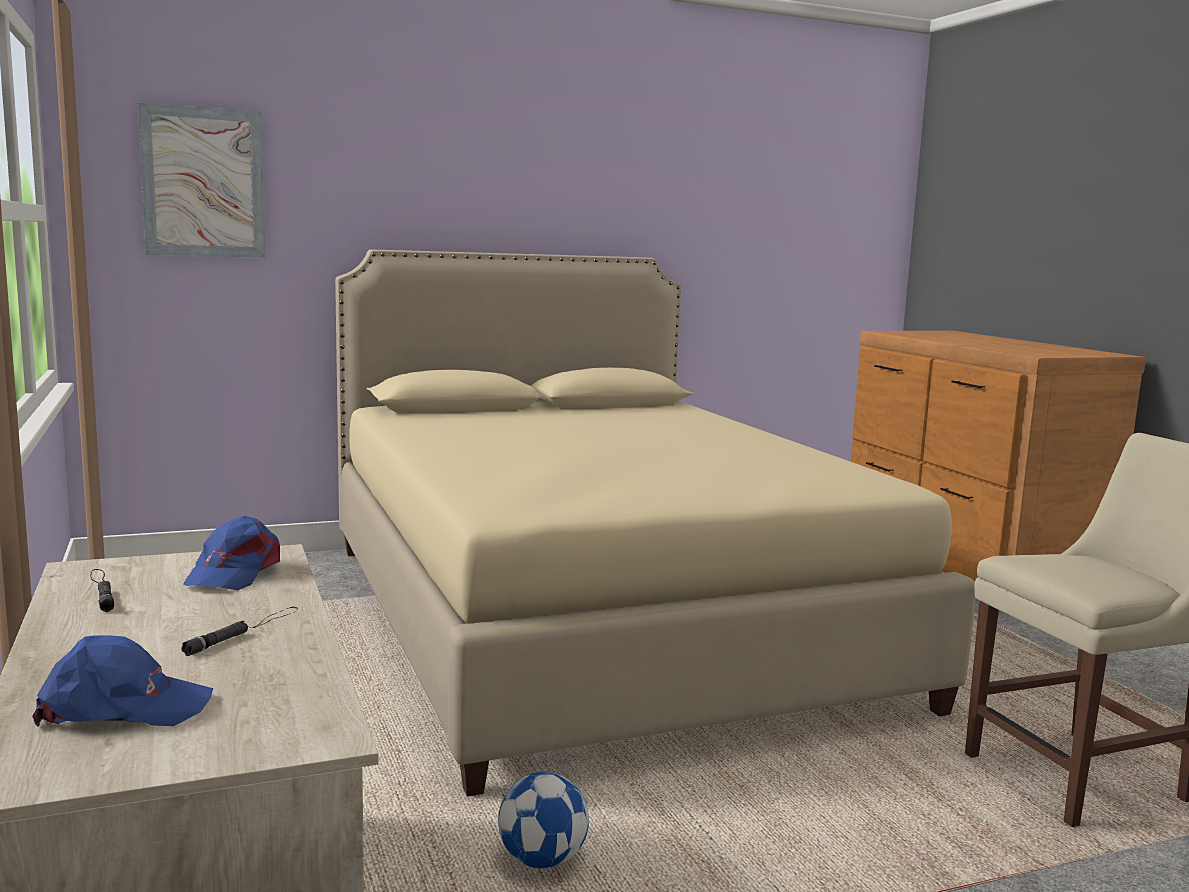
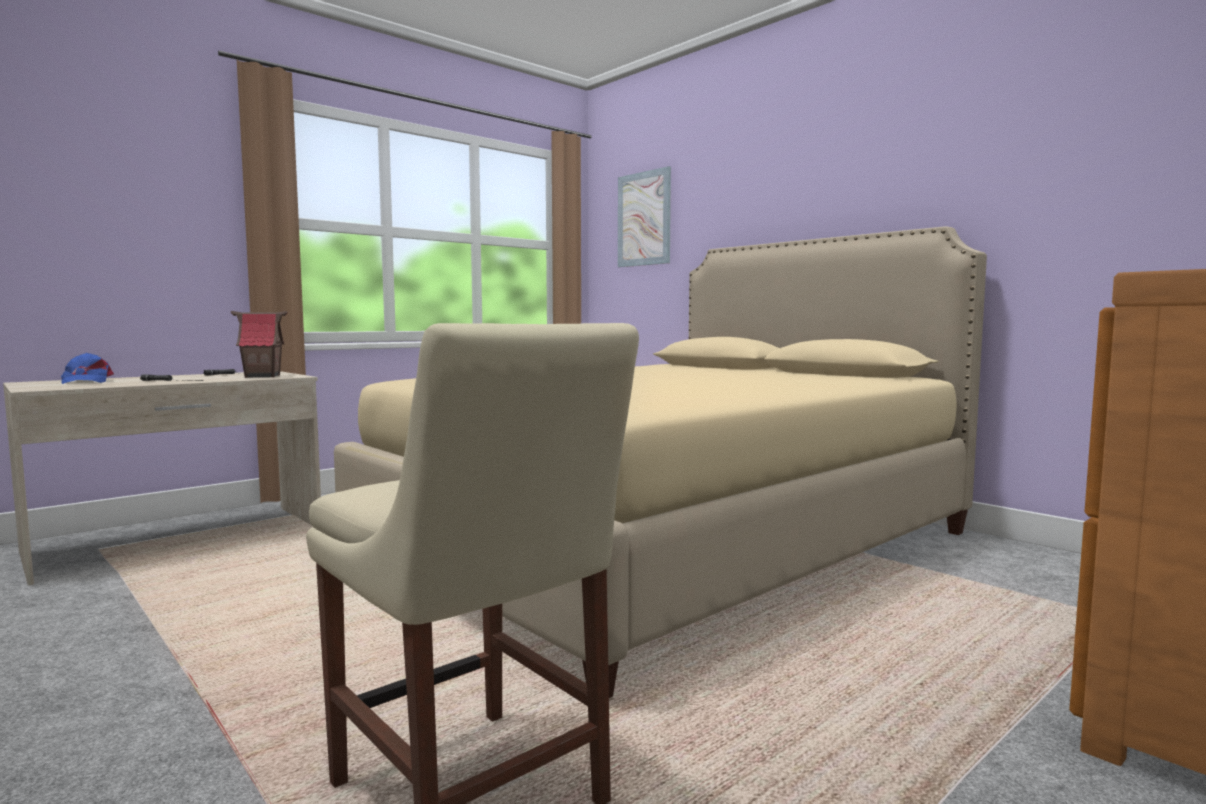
camera: 70 degrees right, 5 degrees down
blue cap [183,516,281,590] -> toy house [231,311,288,378]
football [498,772,589,869] -> none

